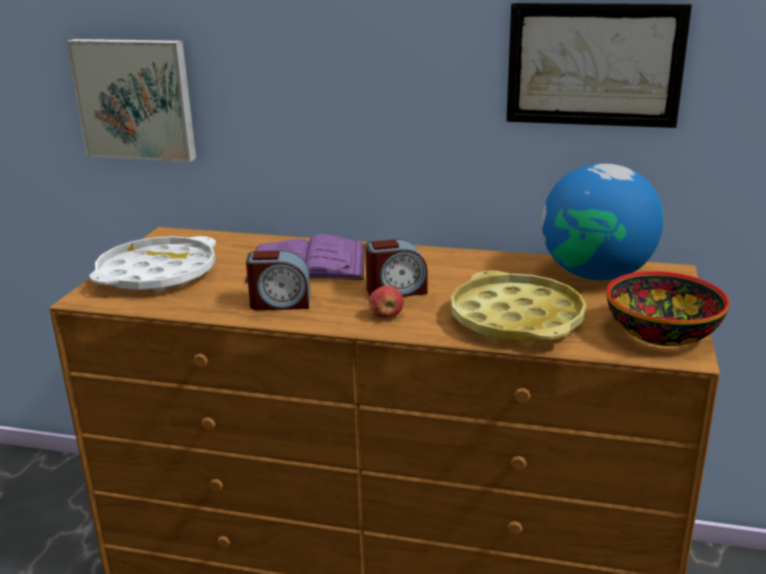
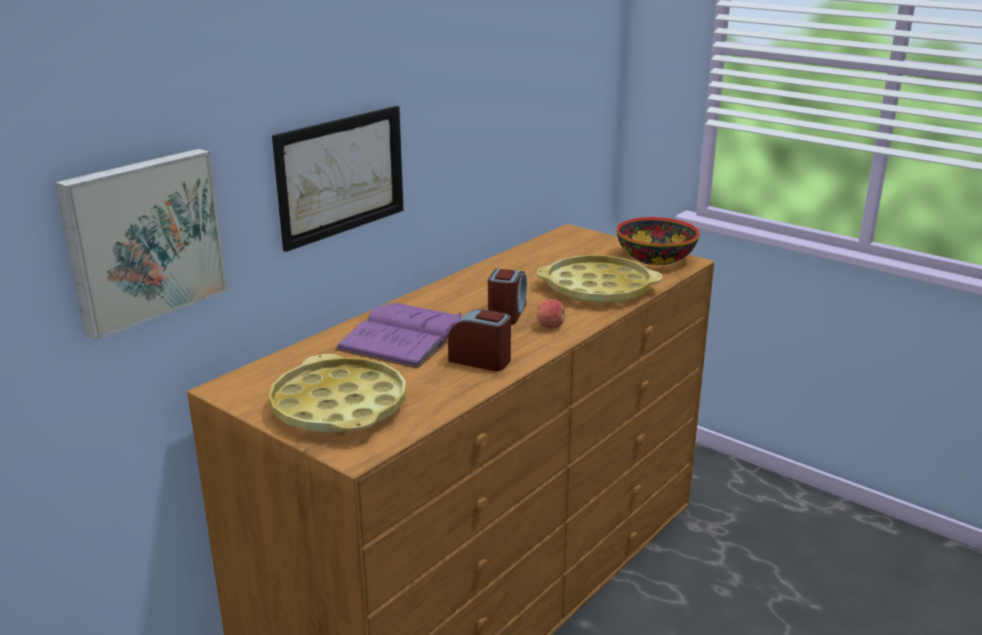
camera: 65 degrees left, 0 degrees up
white tray [89,236,216,291] -> yellow tray [268,354,406,433]
alarm clock [246,250,311,310] -> alarm clock turned 90 degrees counterclockwise [448,309,511,371]
picture [506,3,692,128] -> picture moved to [272,106,404,252]
globe [542,163,664,280] -> none

